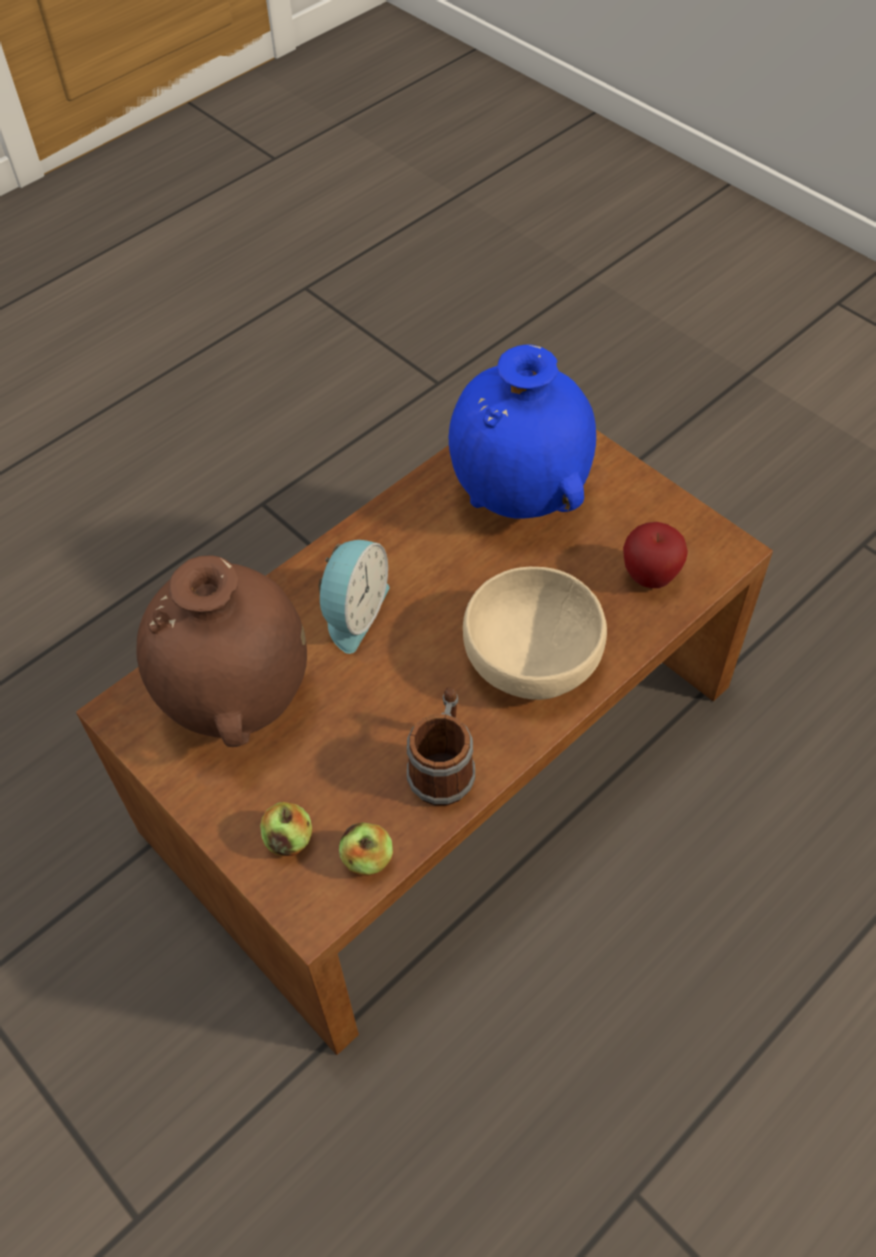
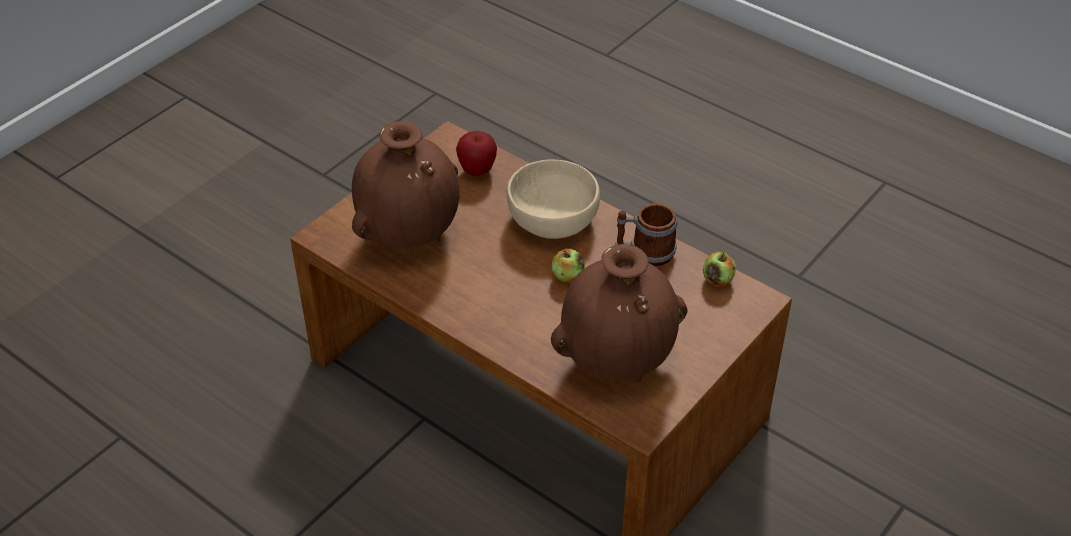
camera: 100 degrees left, 10 degrees down
apple [260,802,312,856] -> apple moved to [552,249,585,283]
alarm clock [319,540,389,654] -> none
blue vase [449,345,596,519] -> brown vase [352,121,460,249]

